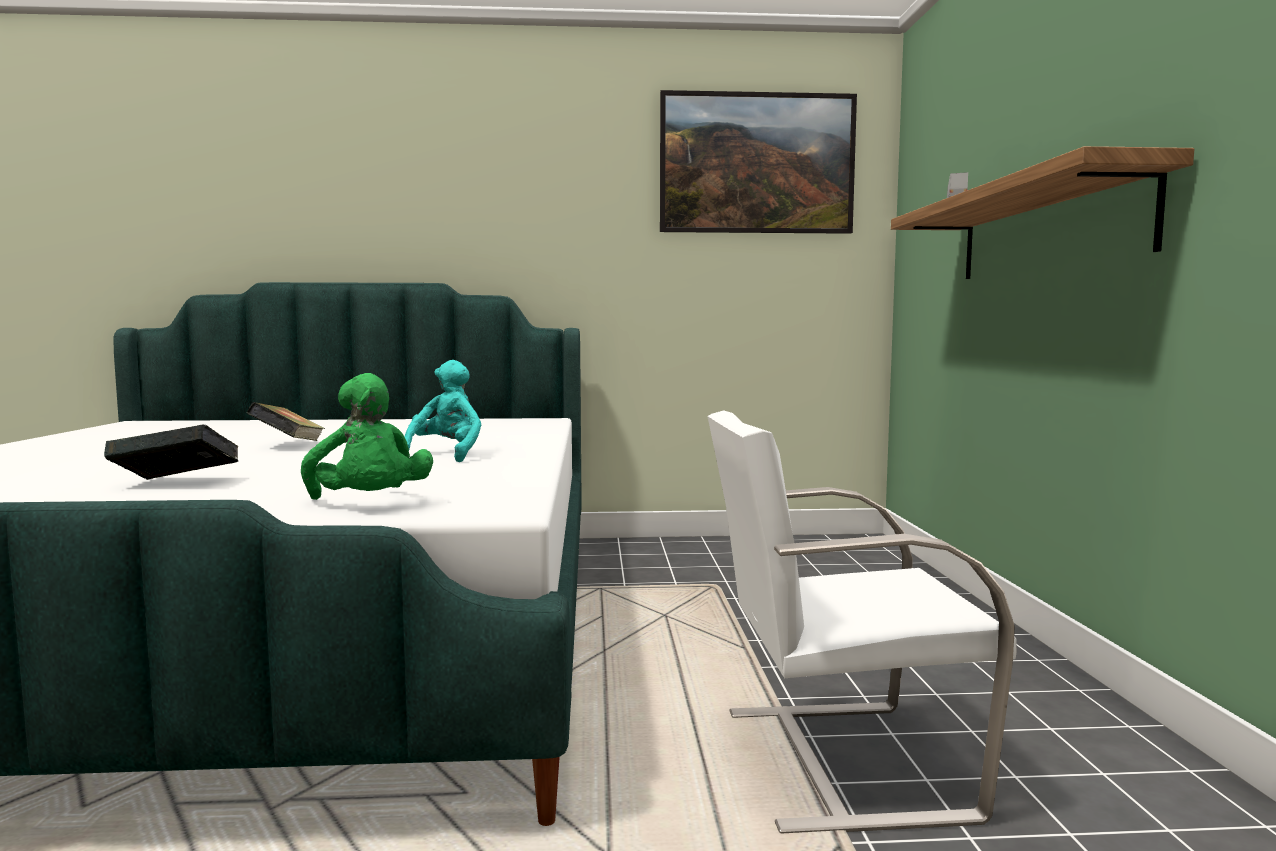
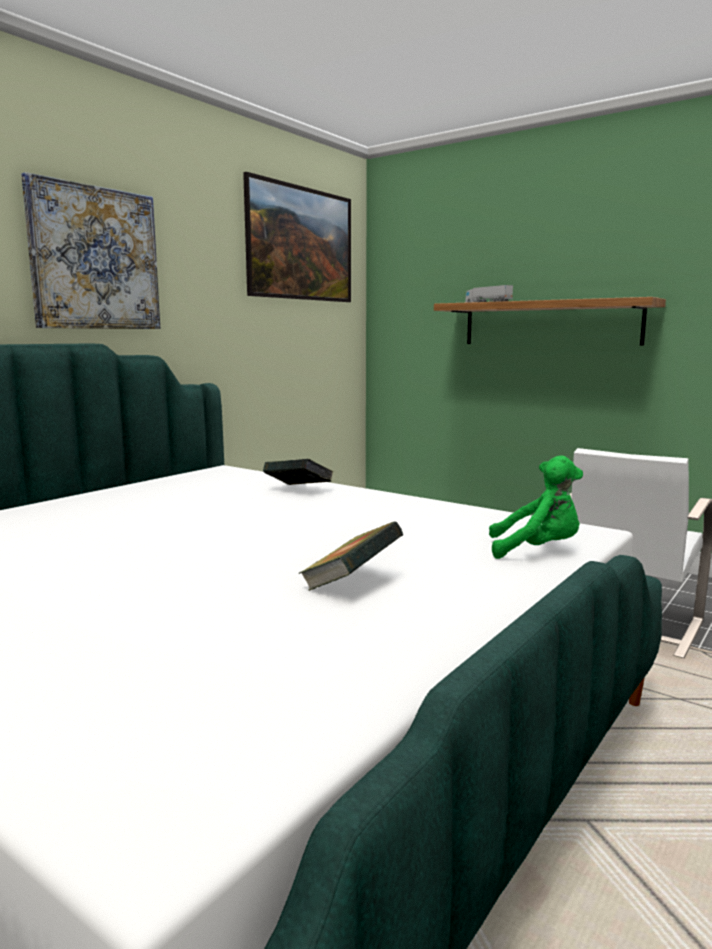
camera: 50 degrees left, 5 degrees up
book [247,402,325,441] -> book moved to [263,459,333,485]
turquoise plush toy [405,360,481,462] -> none
none -> picture [21,172,160,329]

